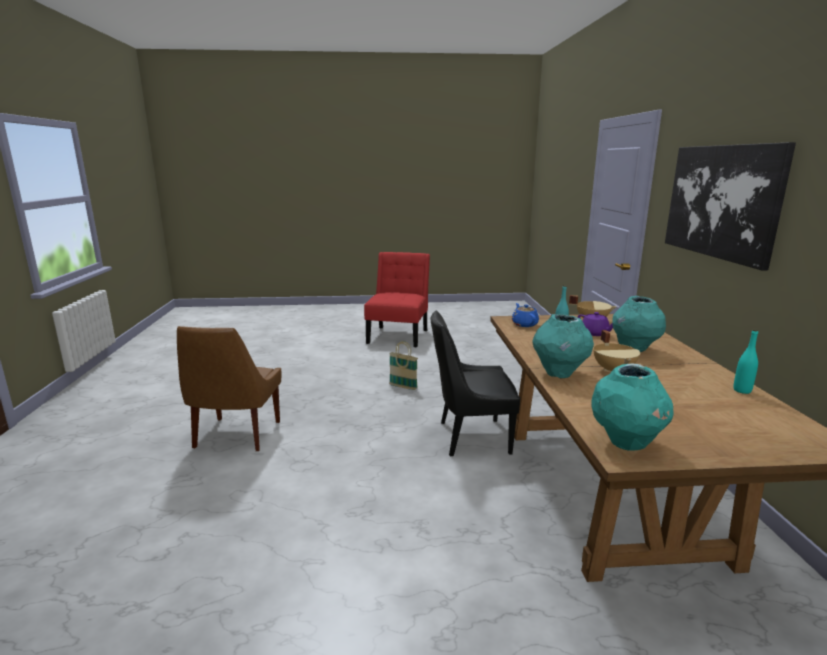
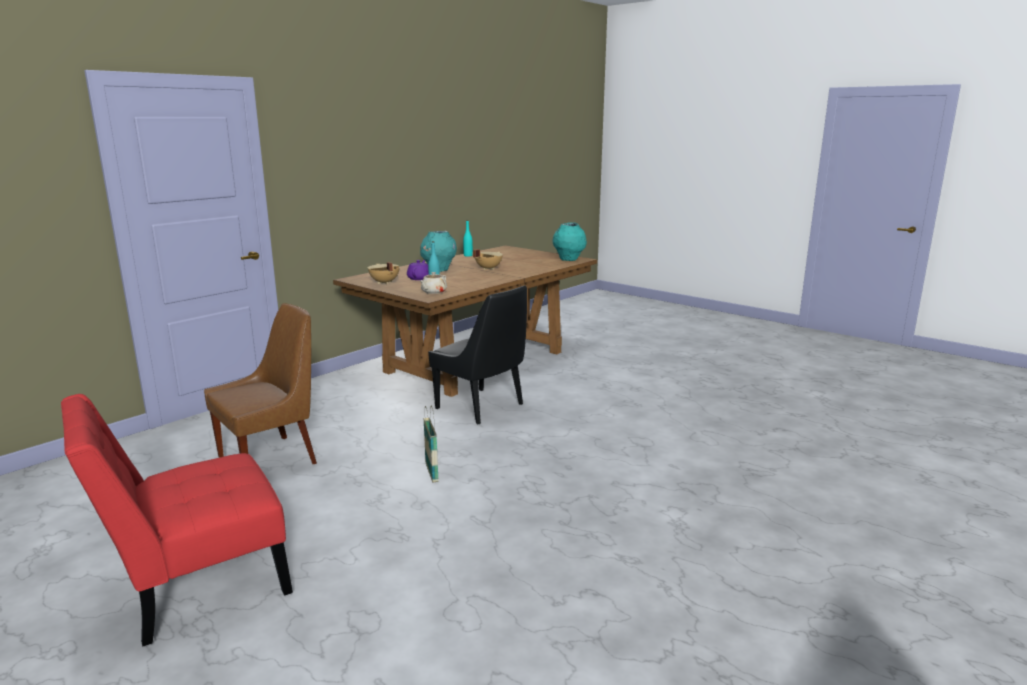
camera: 135 degrees left, 0 degrees up
brown chair [177,326,281,451] -> brown chair moved to [204,303,317,464]
blue teapot [512,303,539,327] -> beige teapot [419,272,447,294]
turquoise vase [533,314,594,378] -> none
picture [665,142,796,271] -> none

